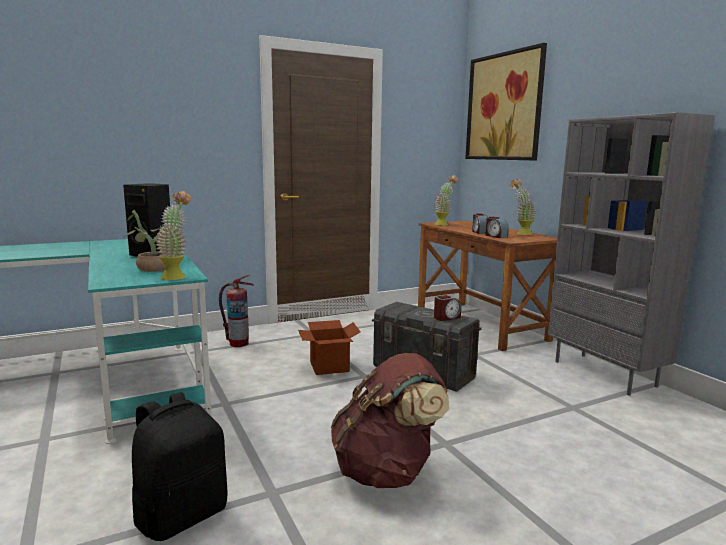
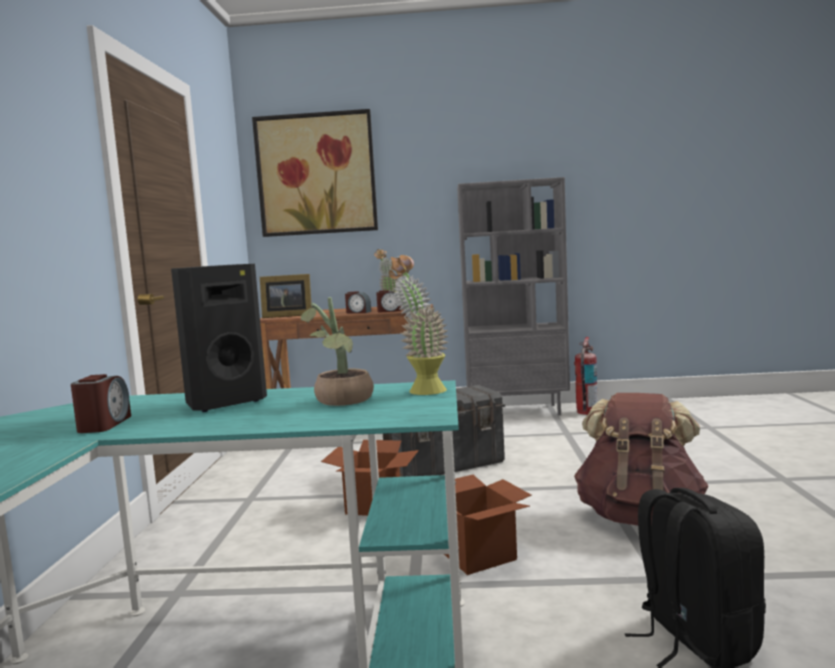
camera: 60 degrees left, 5 degrees down
fire extinguisher [219,275,254,347] -> fire extinguisher moved to [574,337,597,415]
alarm clock [434,295,461,321] -> alarm clock moved to [71,374,131,433]
potted plant [435,176,458,225] -> picture frame [260,274,312,318]
none -> cardboard box [444,475,532,575]

